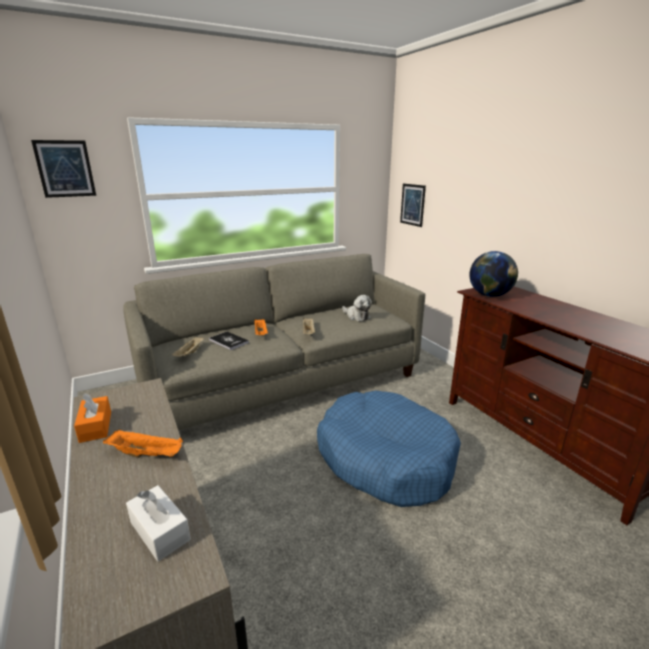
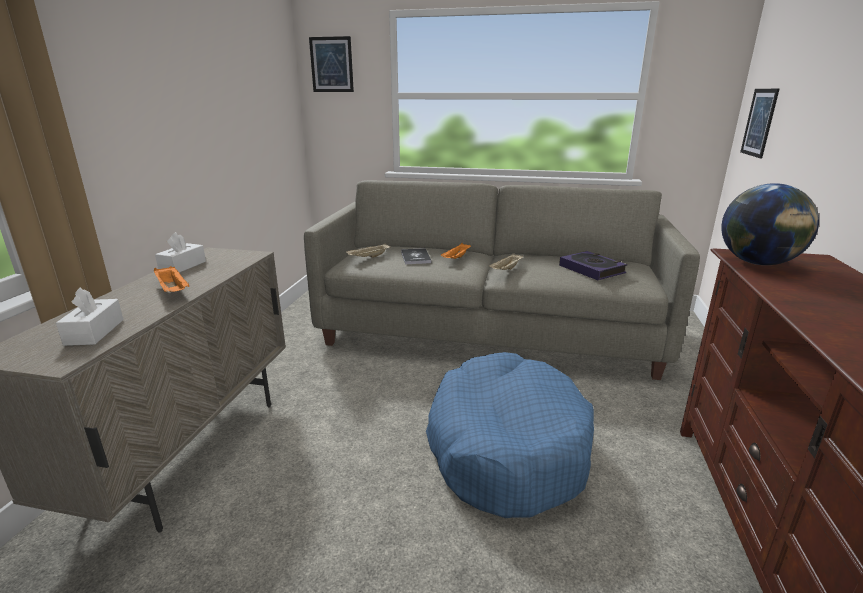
camera: 40 degrees right, 0 degrees up
orange tissue box [74,393,111,443] -> white tissue box [155,232,206,273]
plush toy [342,295,372,321] -> book [559,251,627,280]

